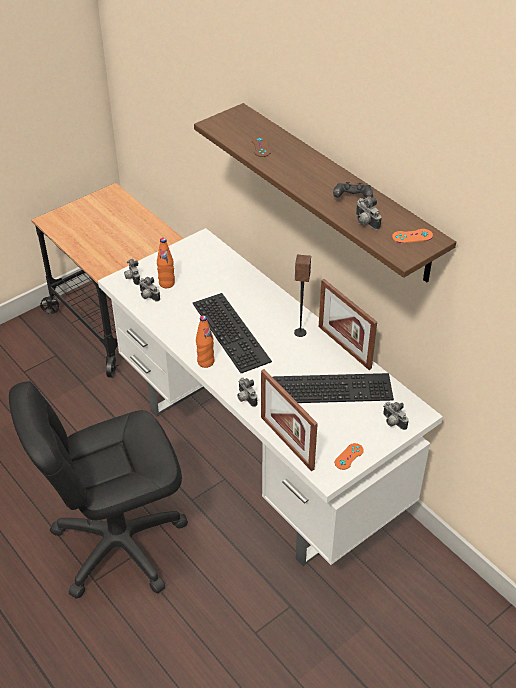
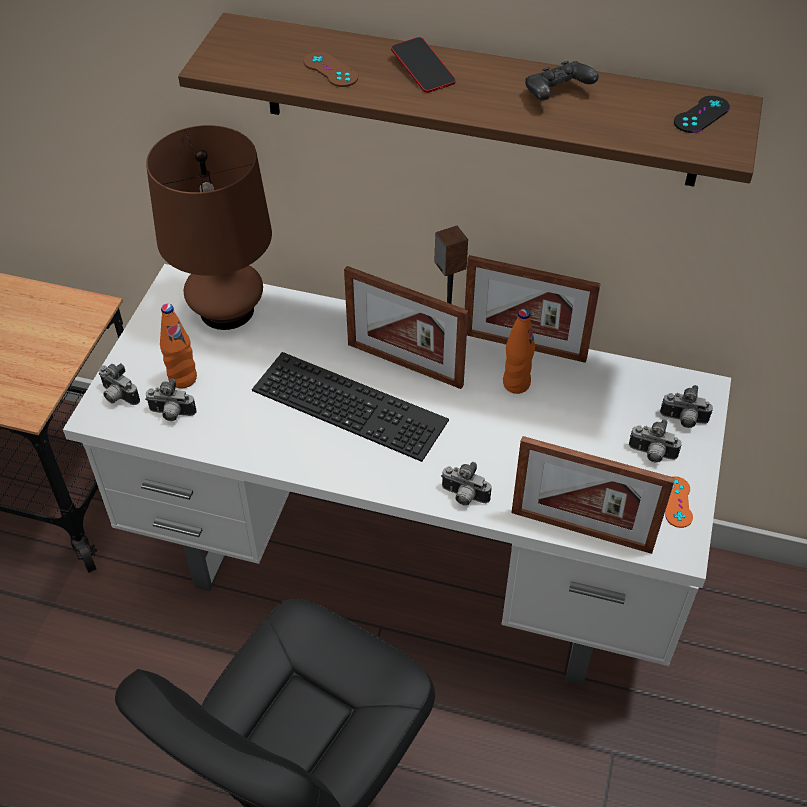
camera: 35 degrees left, 5 degrees up
orange bottle [196,316,214,368] -> orange bottle moved to [503,309,535,394]
keyboard [272,373,394,403] -> none
camera [356,196,382,230] -> camera moved to [629,419,682,463]
orange game controller [392,229,433,243] -> black game controller [674,96,730,133]
none -> brown table lamp [146,125,272,330]
none -> picture frame [344,266,468,389]
none -> phone [391,37,456,93]

